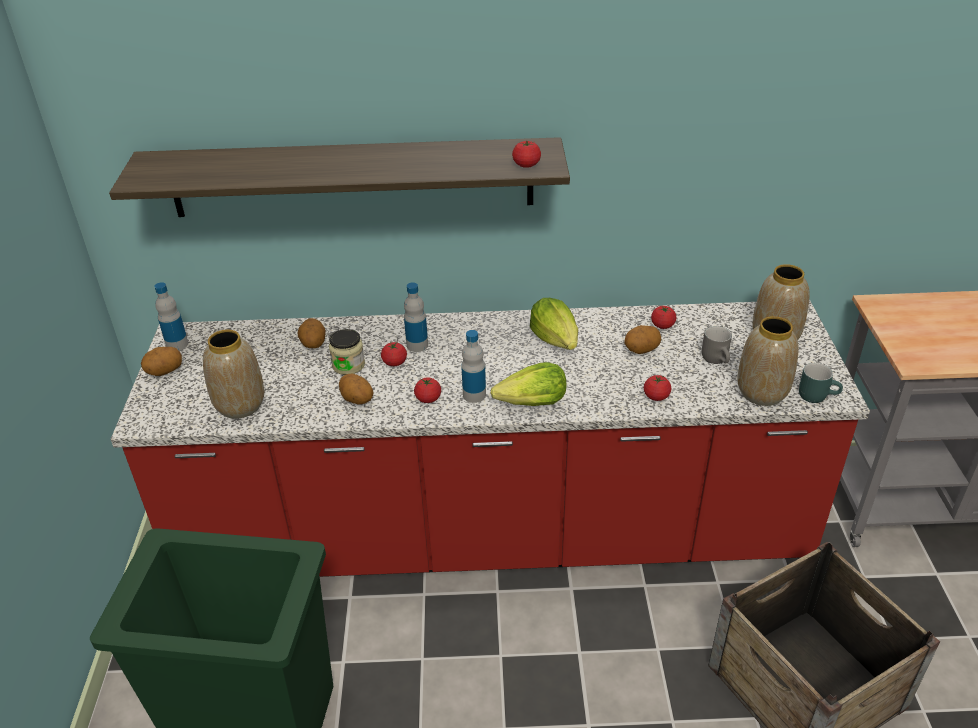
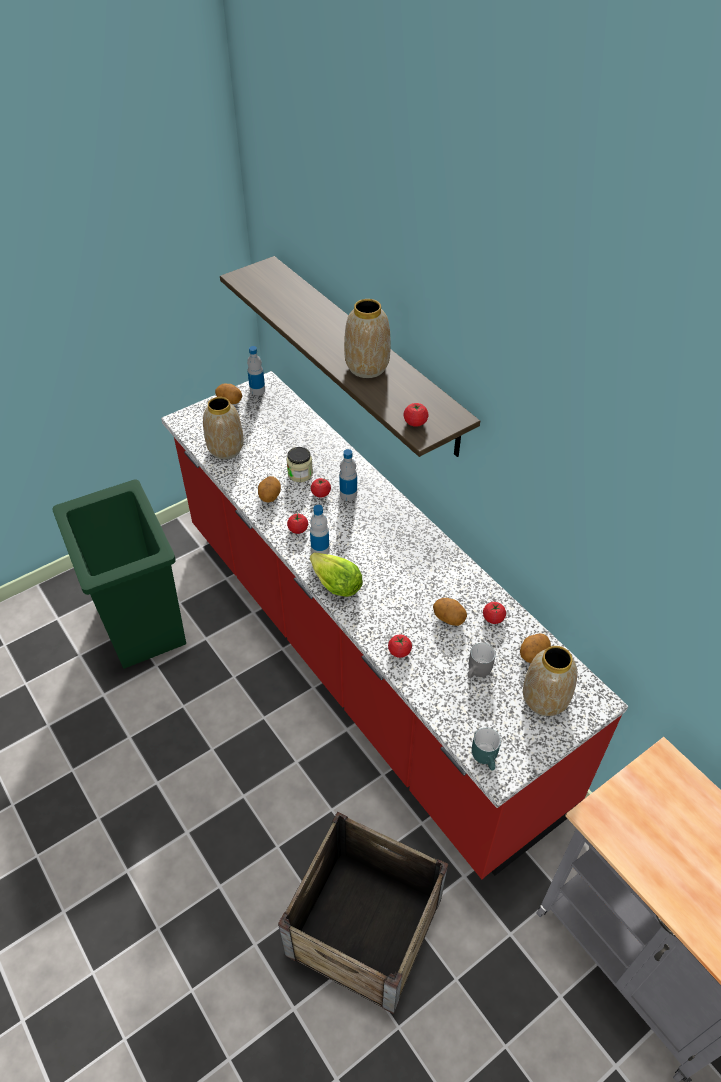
camera: 55 degrees right, 10 degrees up
potato [298,318,325,348] -> potato moved to [520,633,551,663]
lettuce [530,298,578,350] -> none
vase [737,316,799,406] -> vase moved to [344,299,391,378]

